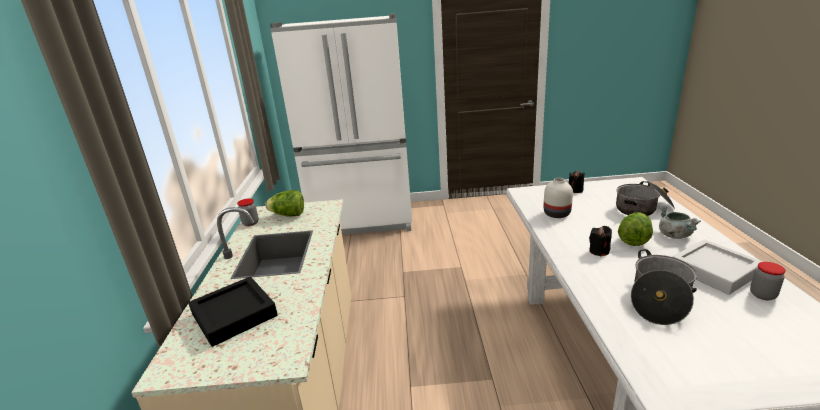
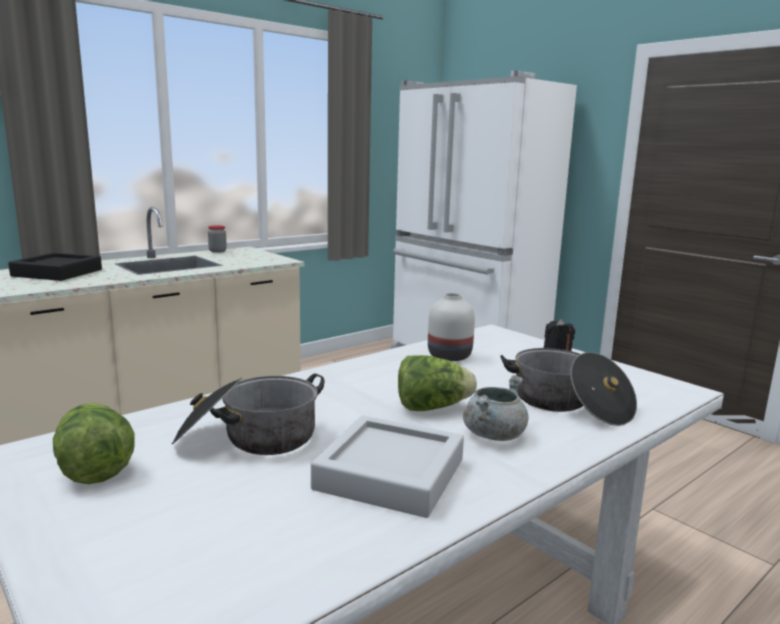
camera: 50 degrees right, 10 degrees down
lettuce [265,190,304,216] -> lettuce moved to [53,403,135,484]
black candle [589,226,612,256] -> none
jar [750,262,786,300] -> none

